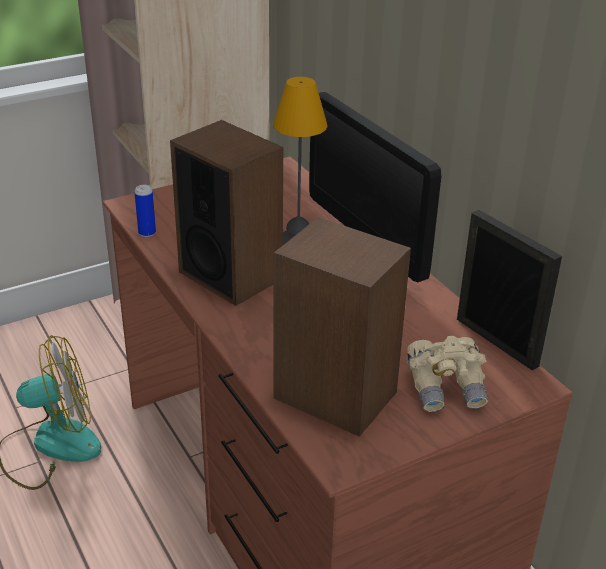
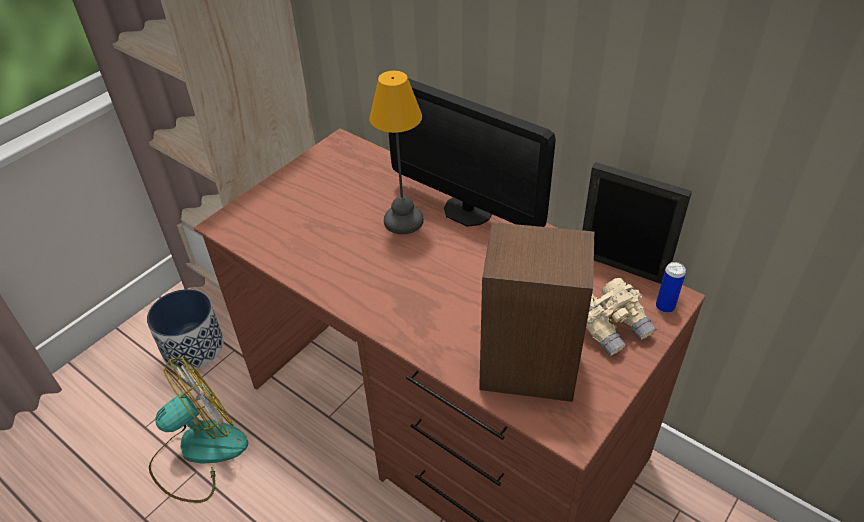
camera: 20 degrees left, 10 degrees up
can [134,185,156,237] -> can moved to [656,262,686,313]
speaker [170,120,283,306] -> none
none -> planter [147,289,224,371]

